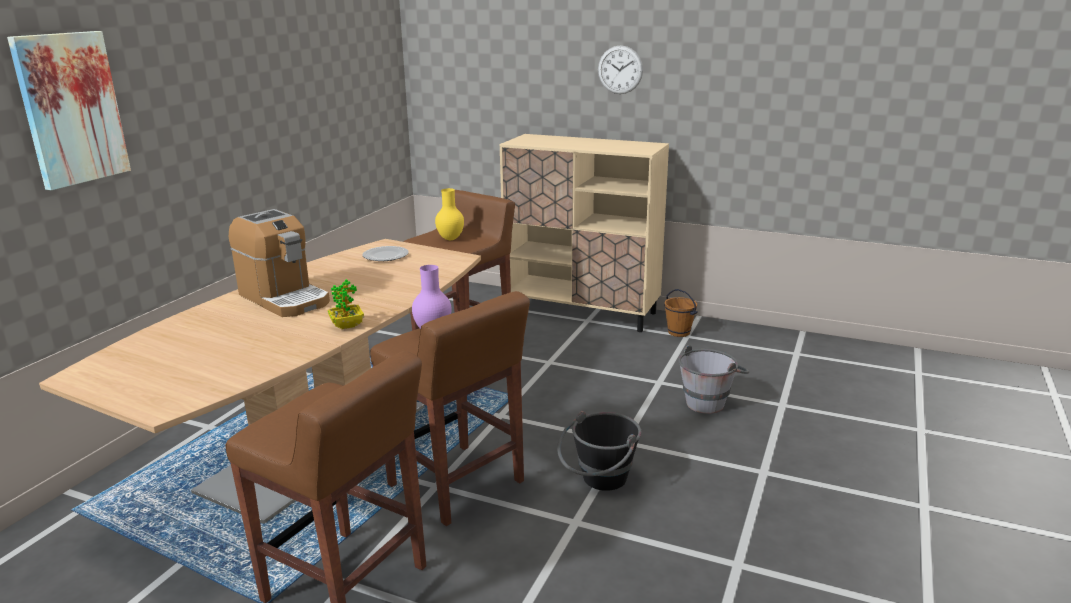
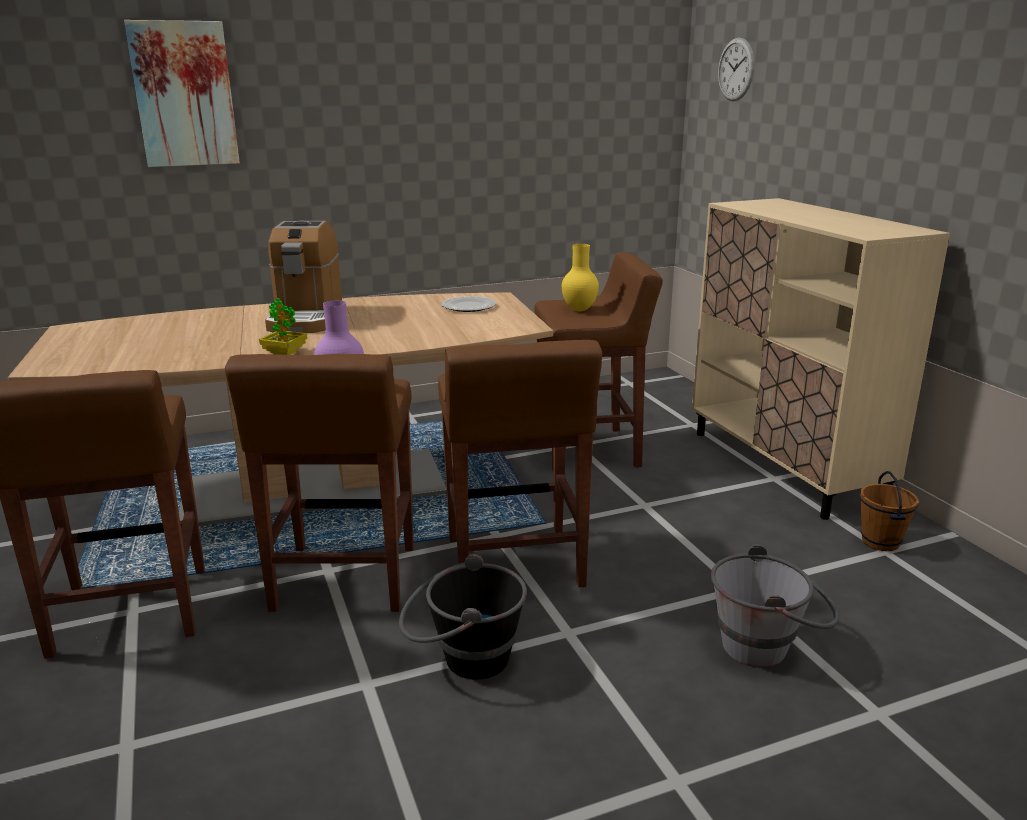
camera: 45 degrees right, 0 degrees up
wall clock [598,45,643,94] -> wall clock moved to [718,38,754,101]
none -> brown stool [438,340,602,588]

